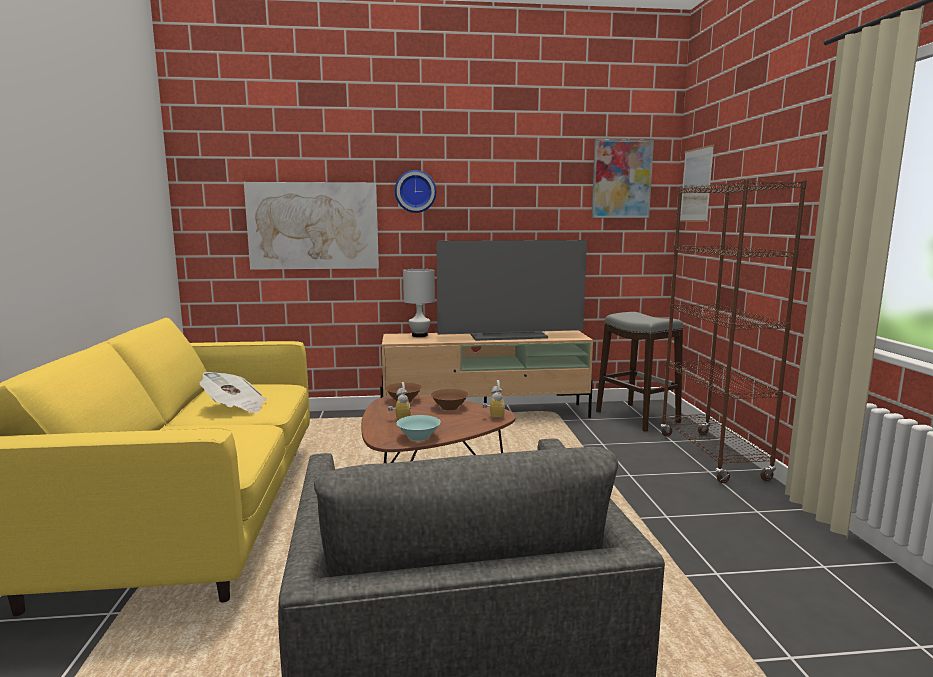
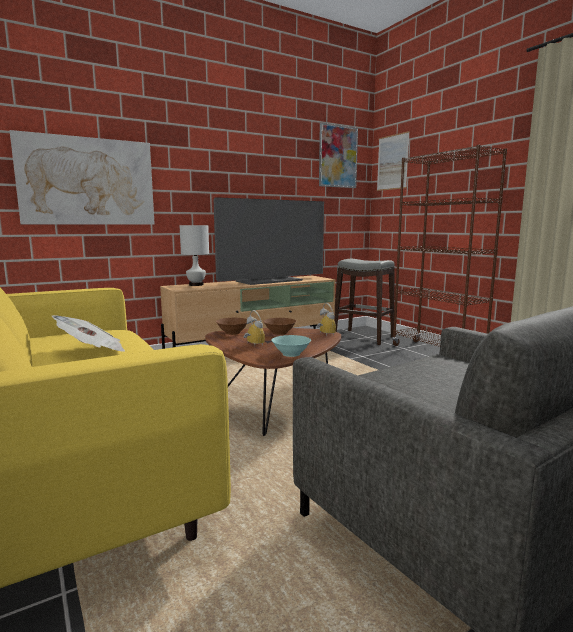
camera: 25 degrees left, 0 degrees up
wall clock [395,170,436,213] -> none

